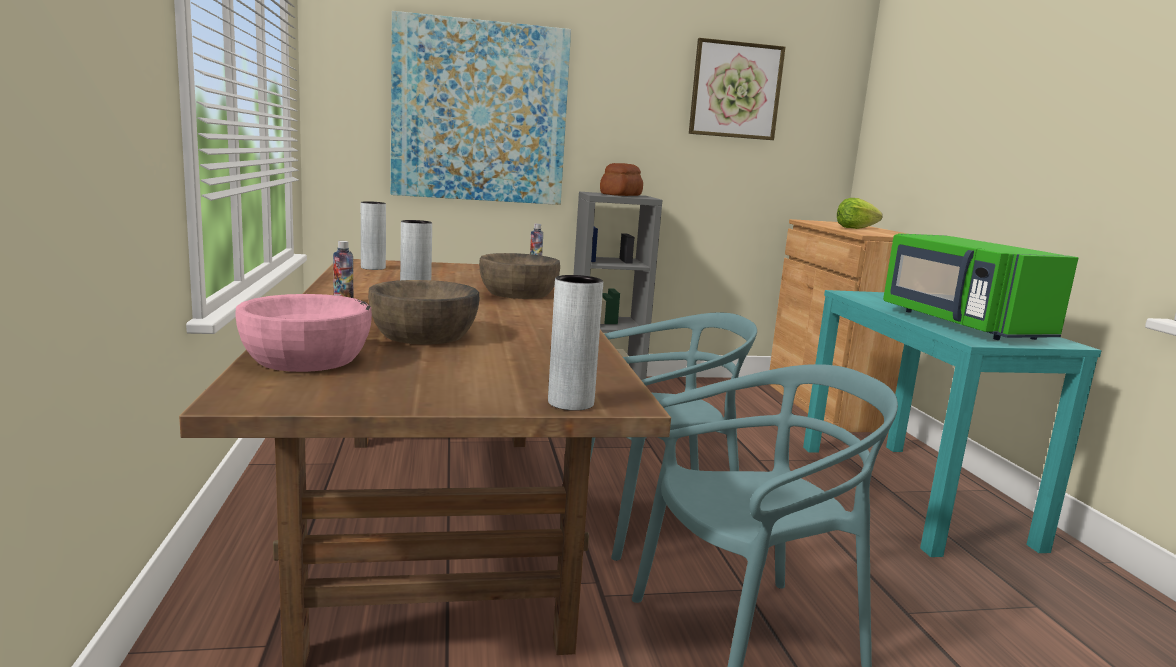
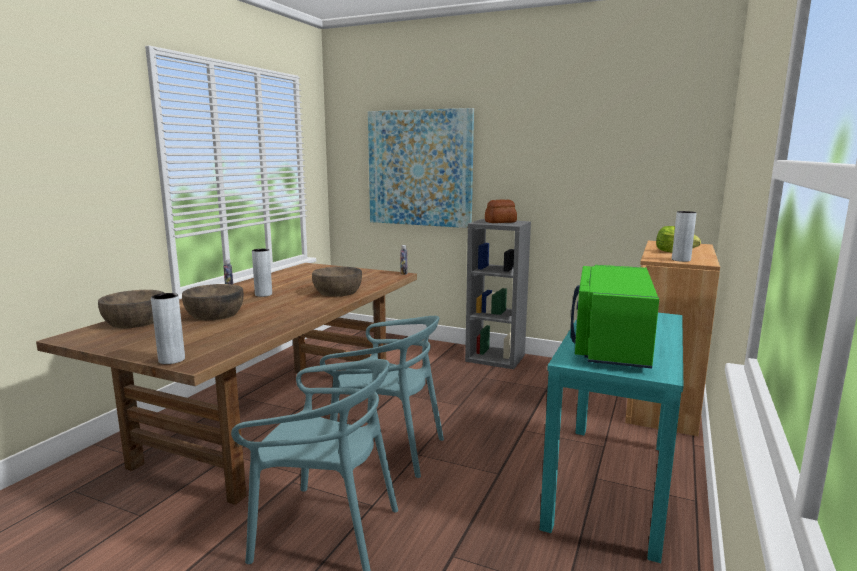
camera: 35 degrees right, 0 degrees up
pink bowl [235,294,372,372] -> brown bowl [98,290,164,328]
grey vase [361,201,386,270] -> grey vase moved to [672,211,697,262]
picture [689,38,786,140] -> none

